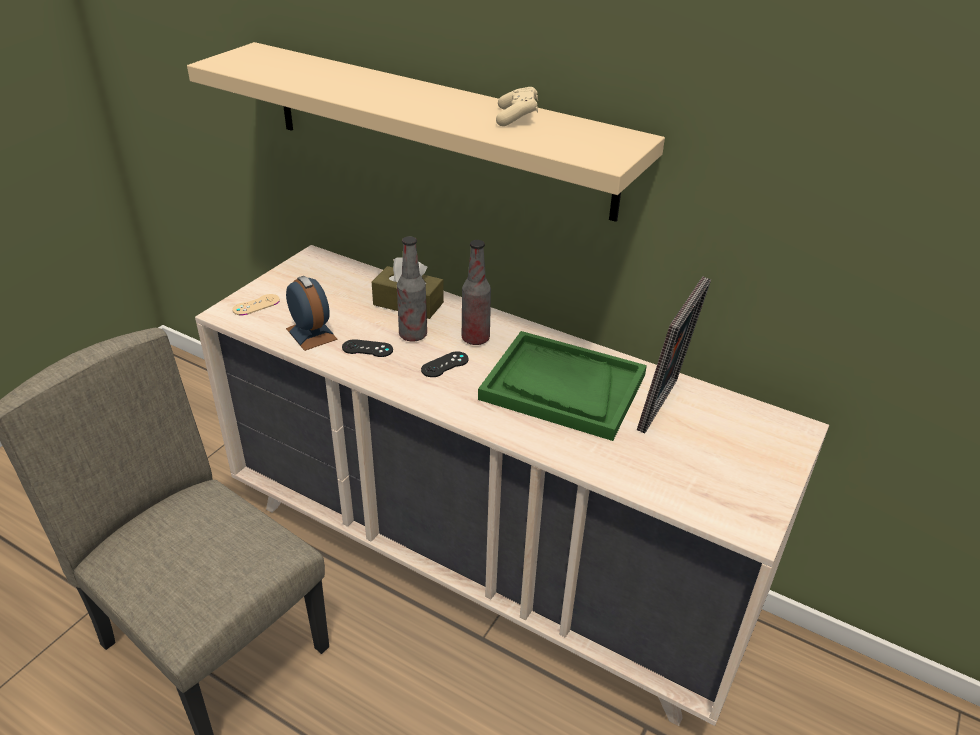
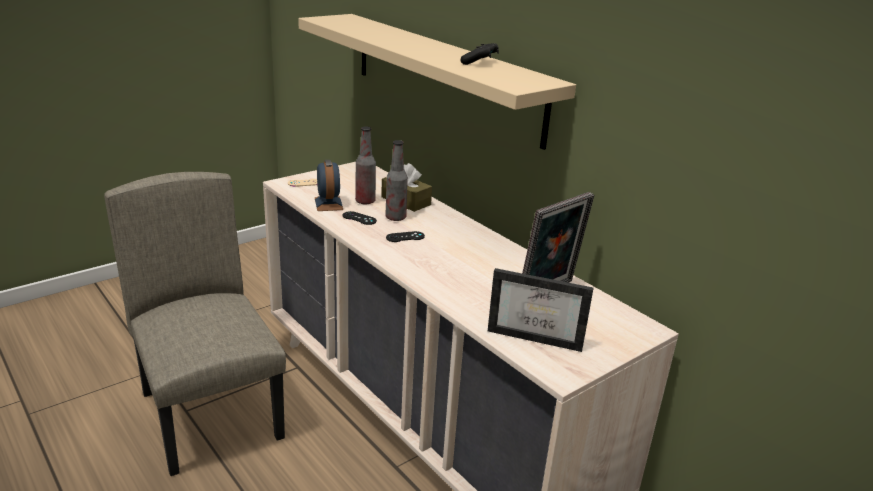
camera: 20 degrees right, 10 degrees down
bottle [462,240,491,345] -> bottle moved to [355,127,376,204]
green tray [478,331,647,441] -> none
beige game controller [496,87,538,126] -> black game controller [461,43,499,65]
none -> picture frame [488,268,593,352]

